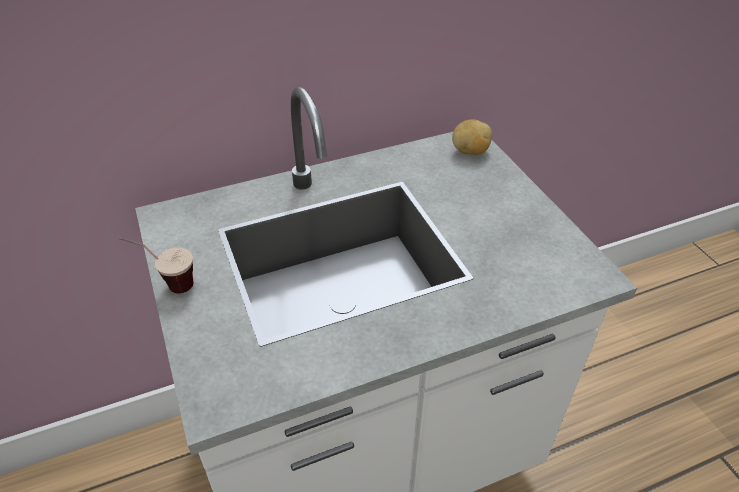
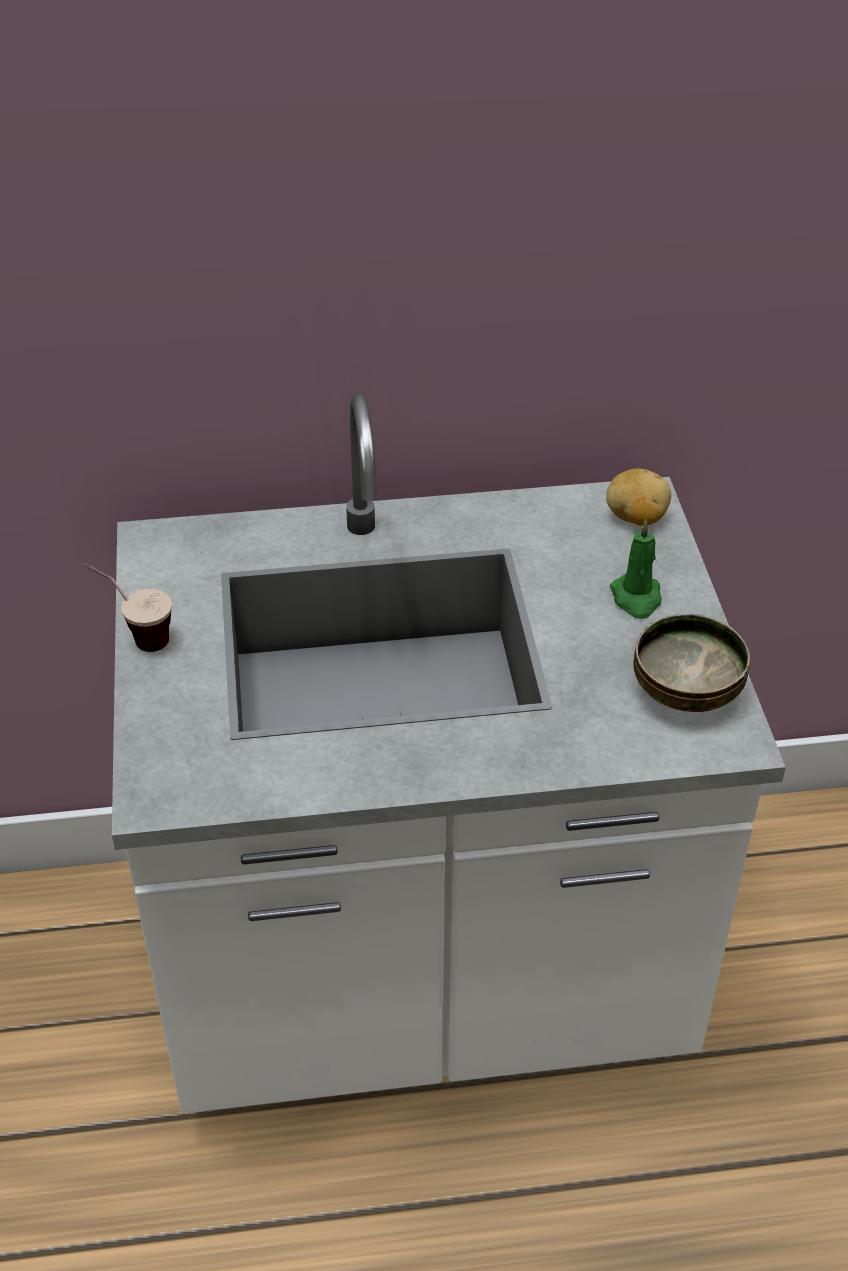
camera: 15 degrees right, 0 degrees up
none -> green candle [610,519,662,619]
none -> bowl [633,614,750,712]

